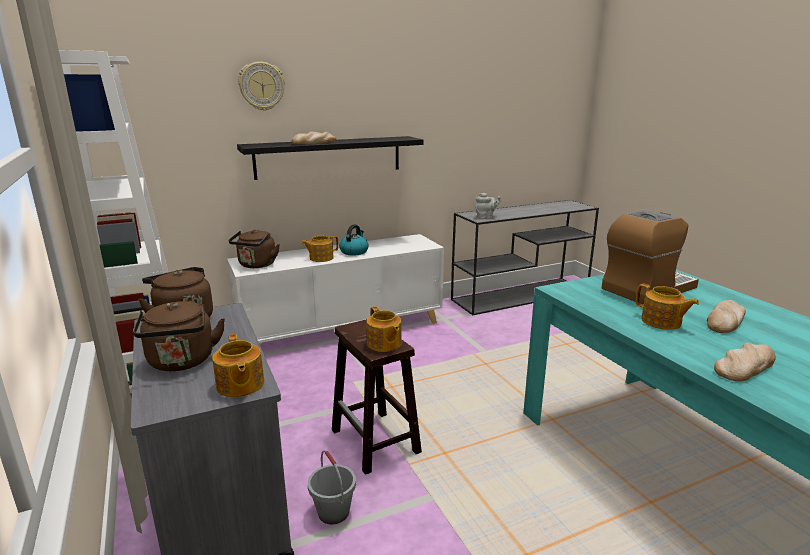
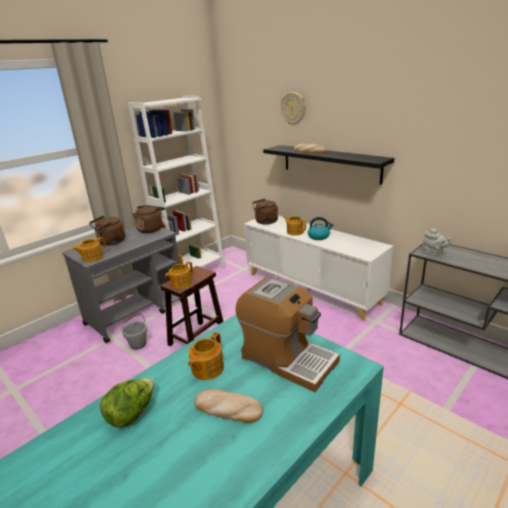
camera: 70 degrees right, 5 degrees up
bread [714,343,776,382] -> lettuce [100,378,154,427]

